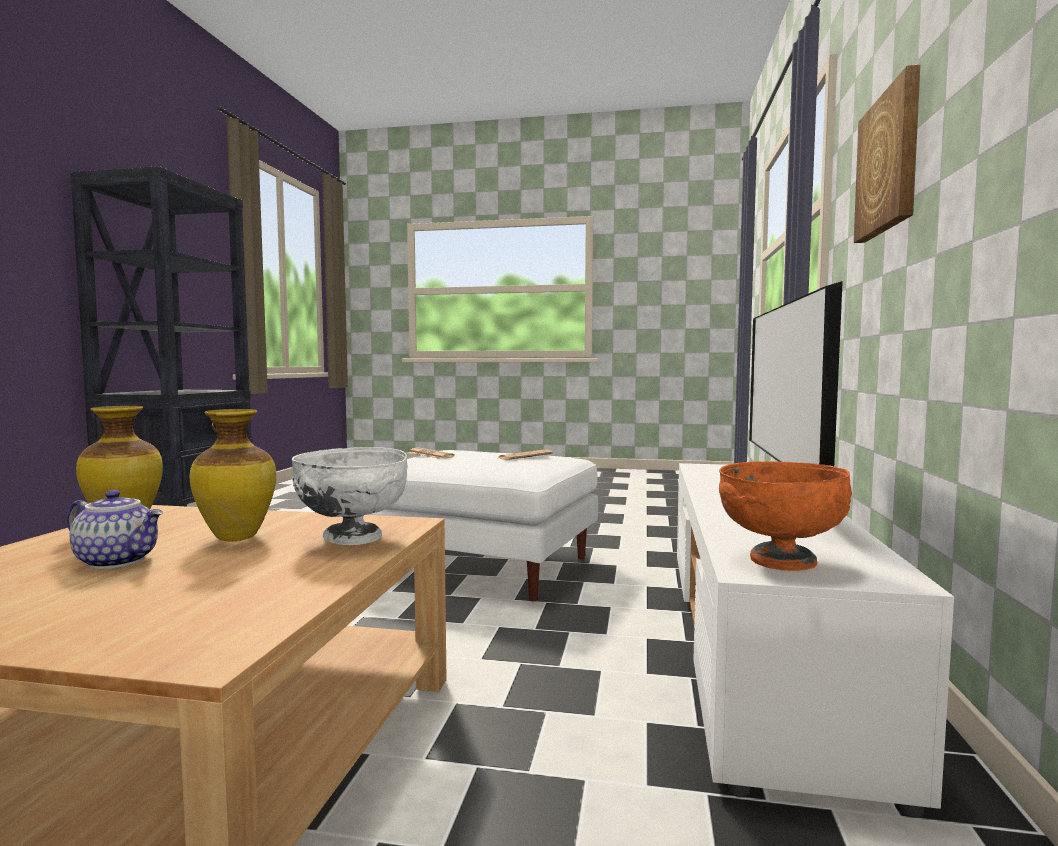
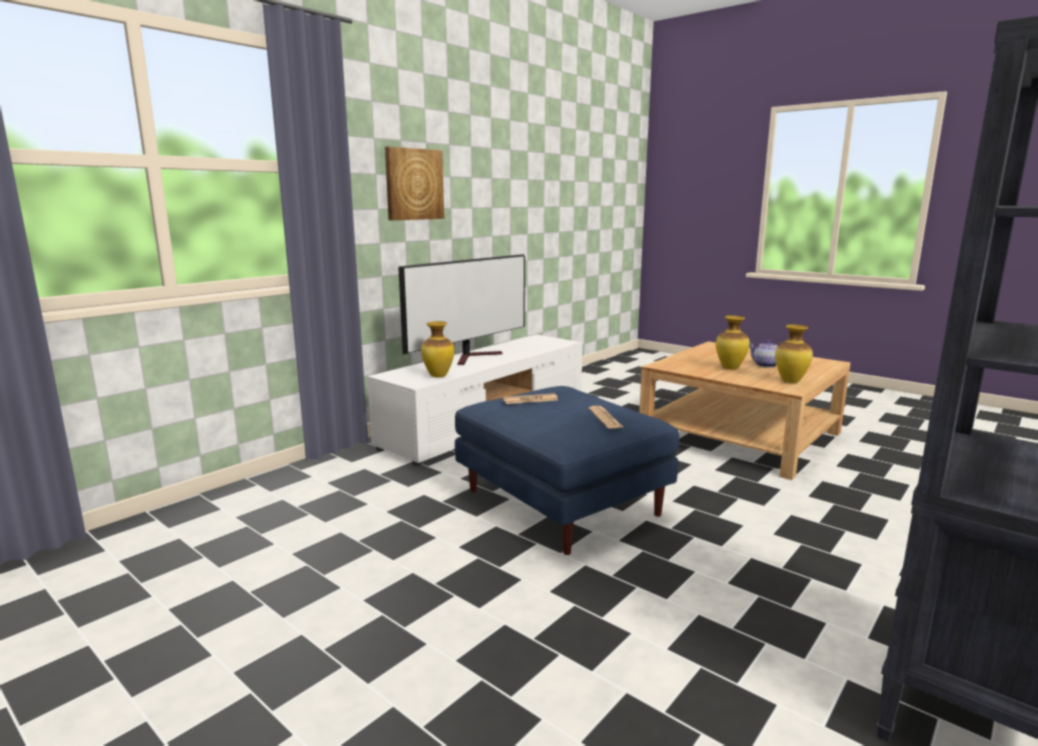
camera: 150 degrees left, 10 degrees up
white bowl [292,447,408,545] -> none
white ottoman [367,450,598,601] -> blue ottoman [455,386,679,555]
orange bowl [719,461,852,571] -> none
none -> vase [421,321,454,378]

